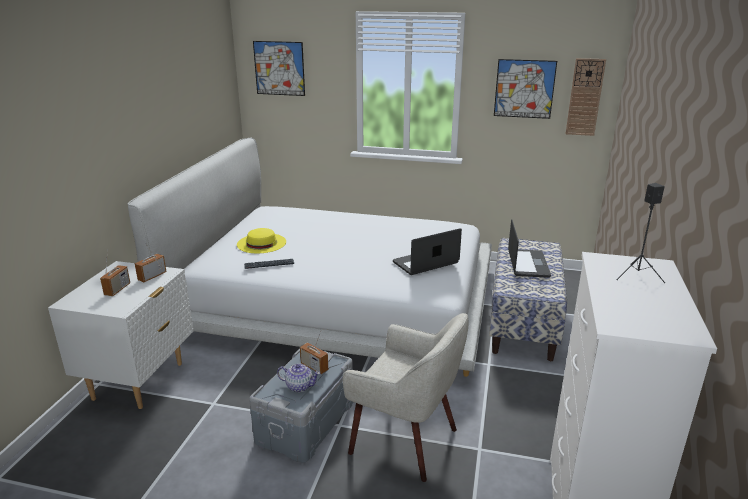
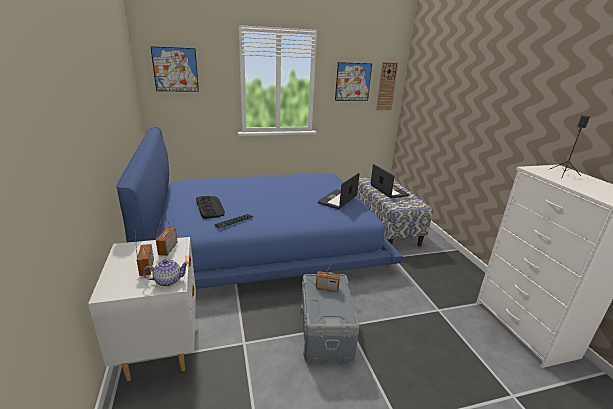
camera: 30 degrees left, 0 degrees up
white bed [127,137,492,377] -> blue bed [116,127,403,289]
yellow hat [237,228,286,253] -> keyboard [196,196,225,219]
teapot [277,364,320,392] -> teapot moved to [143,259,189,287]
beige armchair [343,313,468,482] -> none

